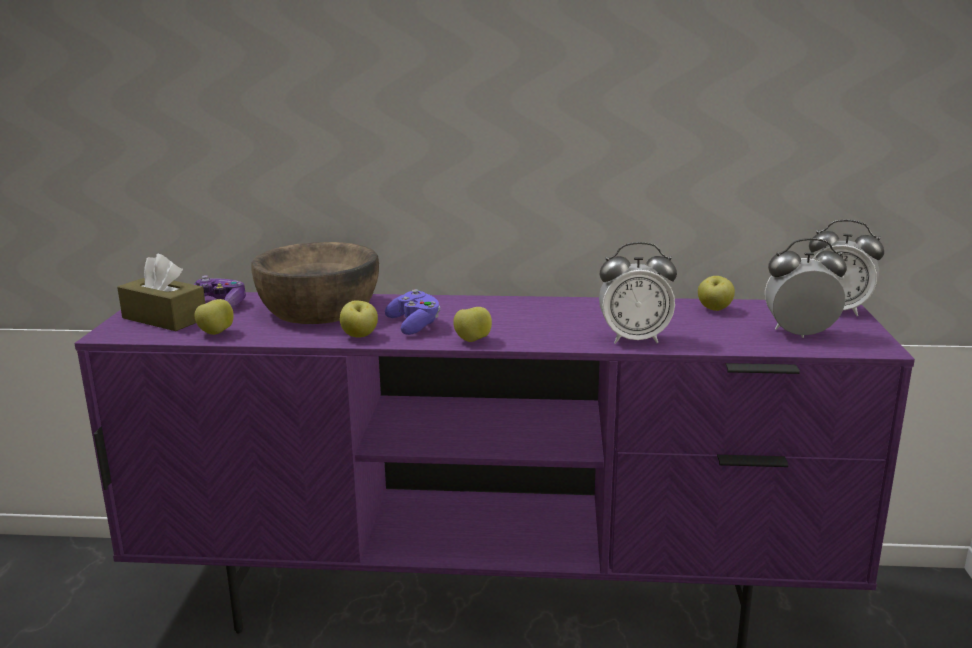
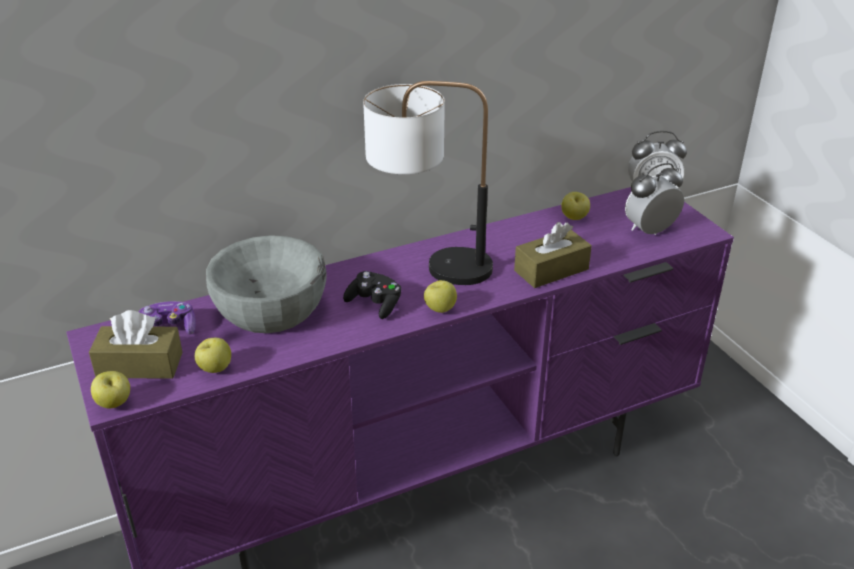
camera: 30 degrees left, 15 degrees up
brown bowl [251,242,379,324] -> grey bowl [206,235,326,333]
apple [340,301,378,338] -> apple moved to [91,371,130,408]
purple game controller [385,289,440,335] -> black game controller [343,271,401,319]
alarm clock [599,242,677,344] -> brown tissue box [514,222,592,288]
none -> table lamp [363,81,493,285]

